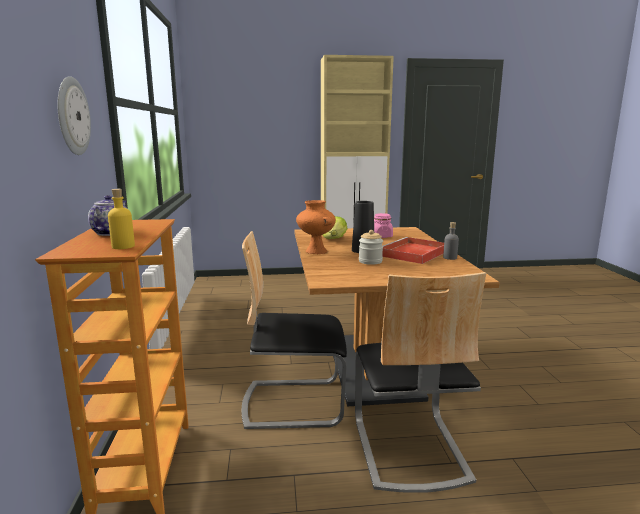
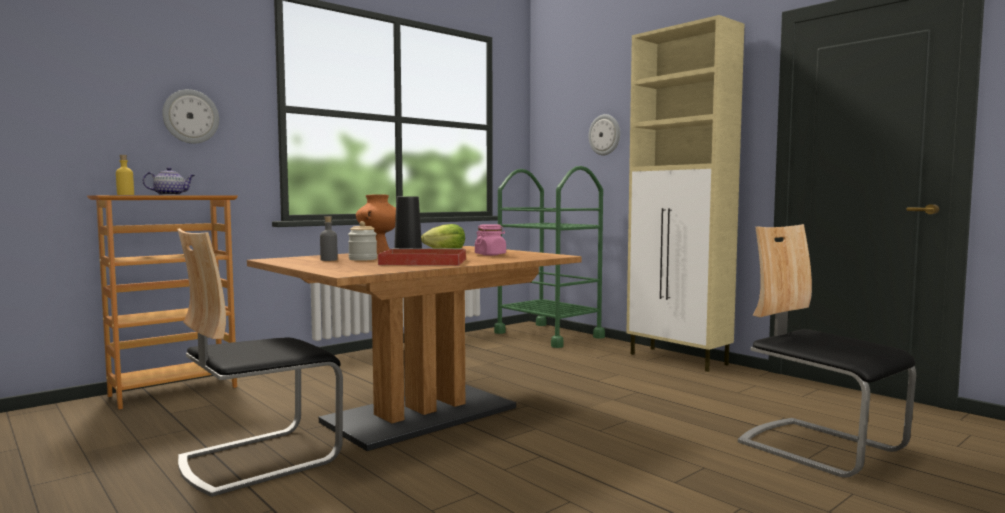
camera: 55 degrees right, 10 degrees down
chair [242,231,347,429] -> chair moved to [738,224,916,478]
grey bottle [443,222,459,260] -> grey bottle moved to [320,216,337,261]
none -> green cart [494,166,605,348]
none -> wall clock [589,114,620,155]

